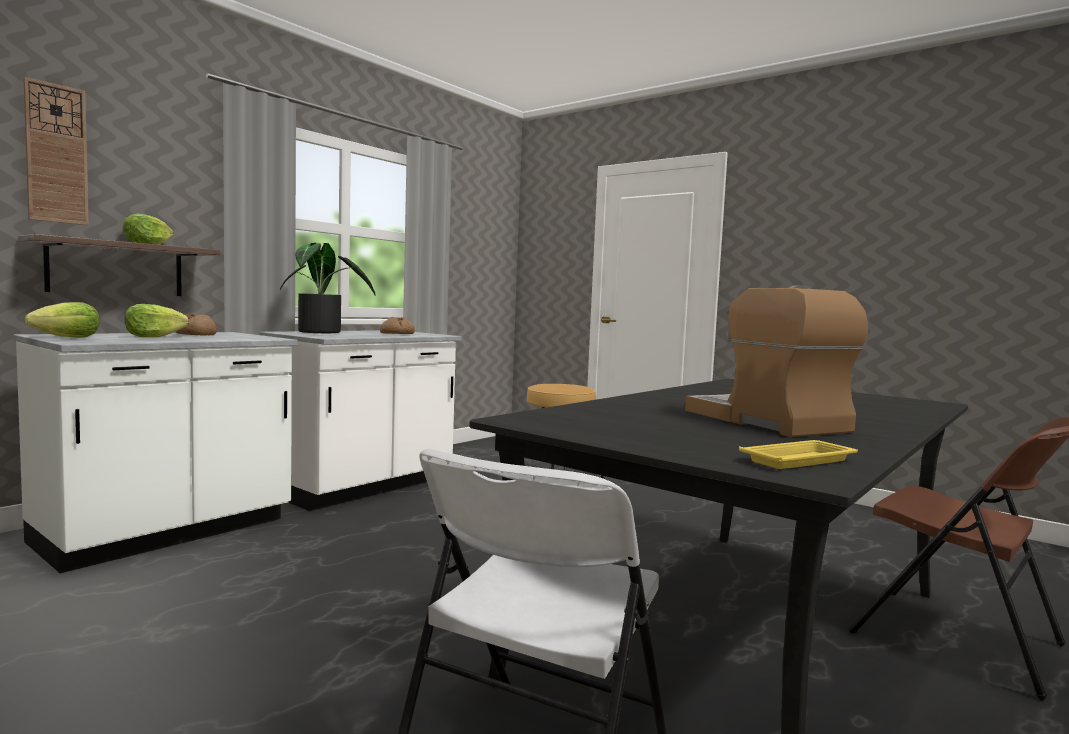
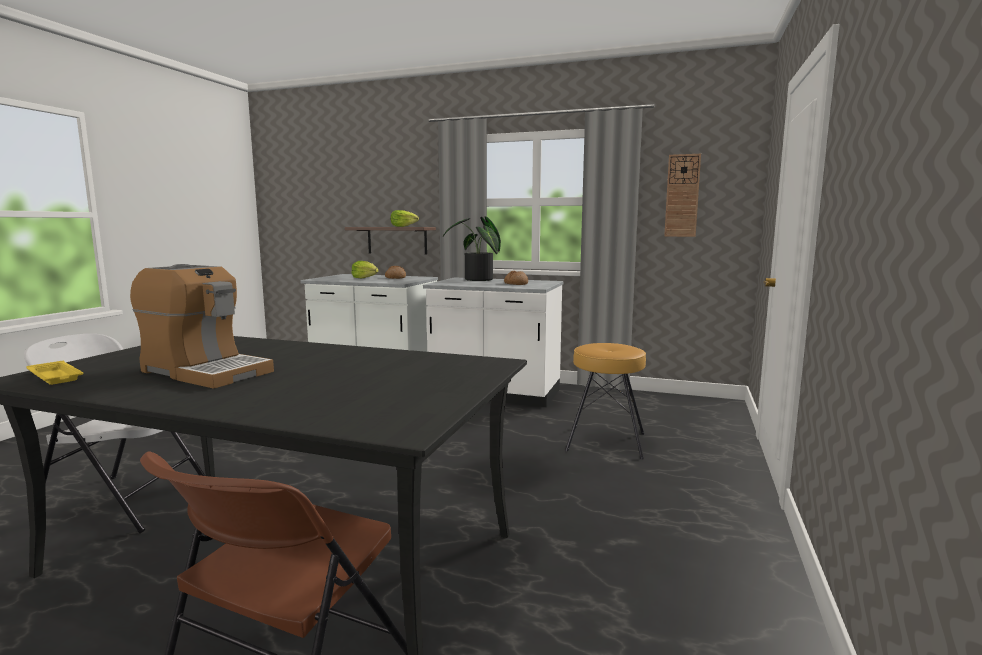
camera: 70 degrees right, 5 degrees up
wall clock [24,77,89,225] -> wall clock moved to [664,154,701,237]
lettuce [25,302,99,338] -> none
coffee machine [685,285,868,437] -> coffee machine turned 75 degrees clockwise [130,264,274,389]

